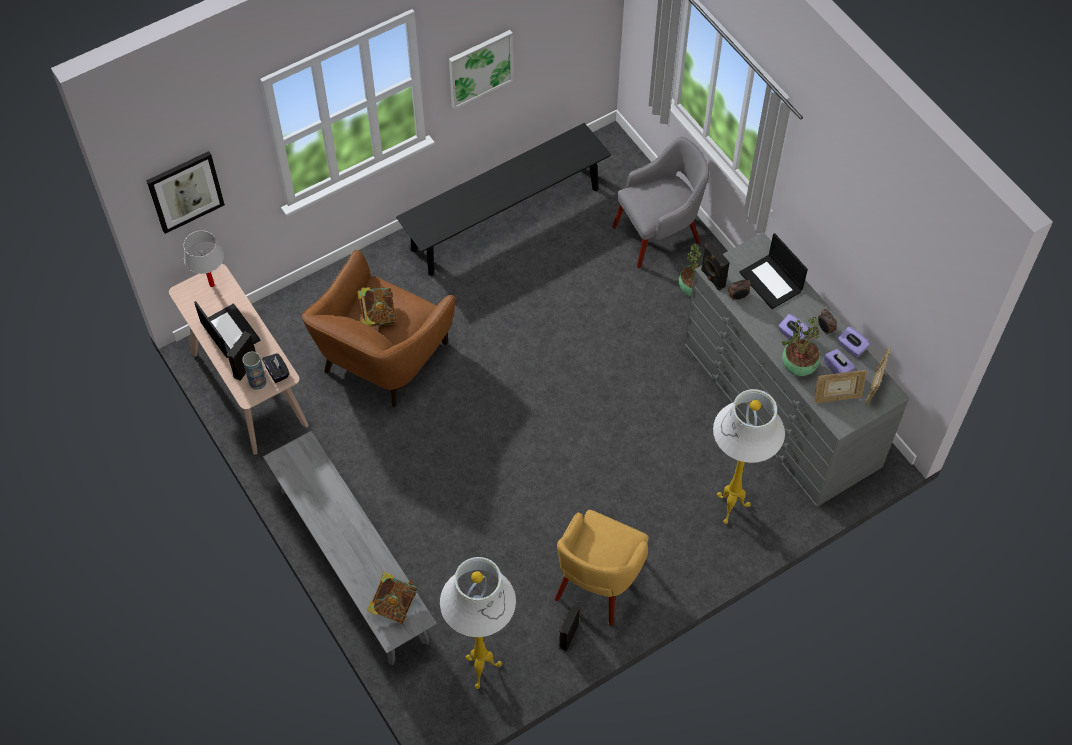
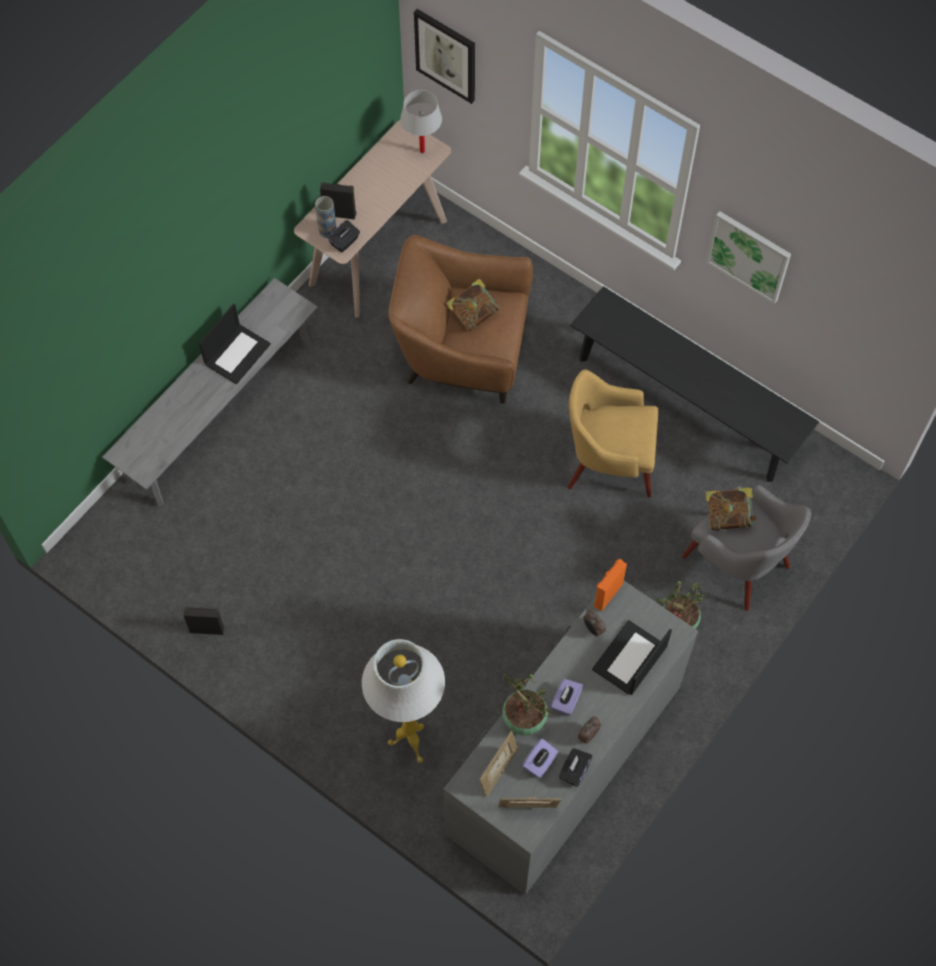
camera: 70 degrees right, 5 degrees up
laptop [194,301,261,358] -> laptop moved to [199,304,271,384]
book [367,572,417,624] -> book moved to [706,487,757,531]
white floor lamp [440,557,516,689] -> none
yellow armchair [555,510,649,626] -> yellow armchair moved to [567,370,658,498]
black speaker [701,241,730,291] -> orange speaker [594,559,627,611]
picture frame [814,370,866,403] -> picture frame turned 120 degrees counterclockwise [479,731,518,797]
purple tissue box [838,327,870,358] -> black tissue box [559,748,592,787]

